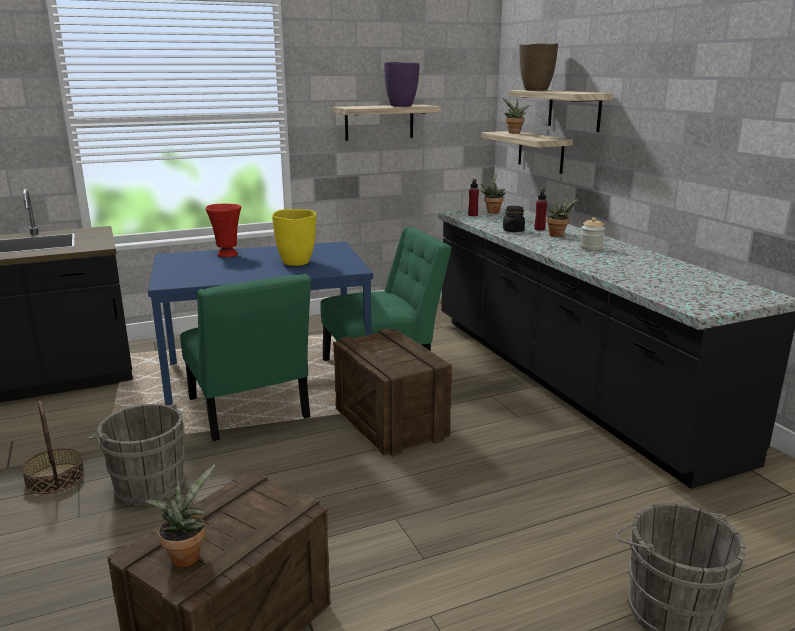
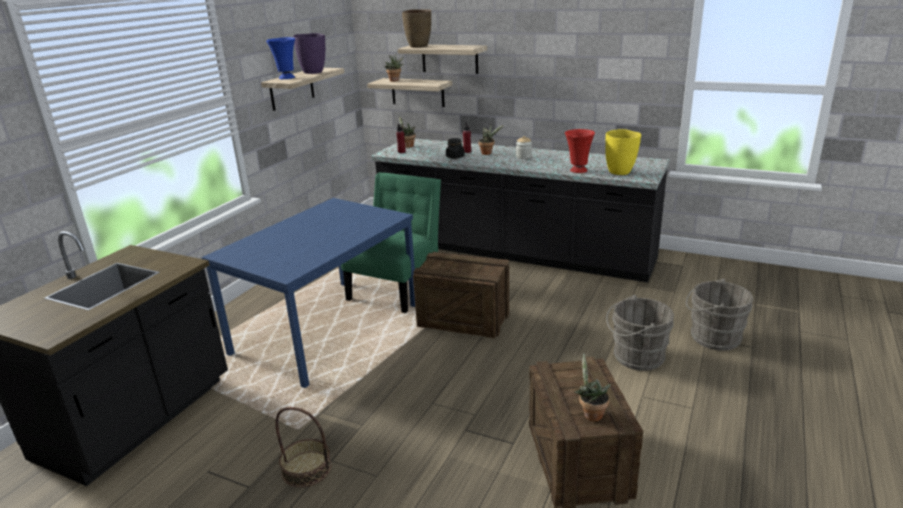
camera: 40 degrees left, 5 degrees up
grey bucket [88,403,185,506] -> grey bucket moved to [606,295,674,371]
green chair [180,274,311,441] -> none
red vase [206,204,242,257] -> red vase moved to [565,129,595,173]
yellow vase [272,209,316,266] -> yellow vase moved to [605,129,641,175]
none -> blue vase [266,37,295,79]

